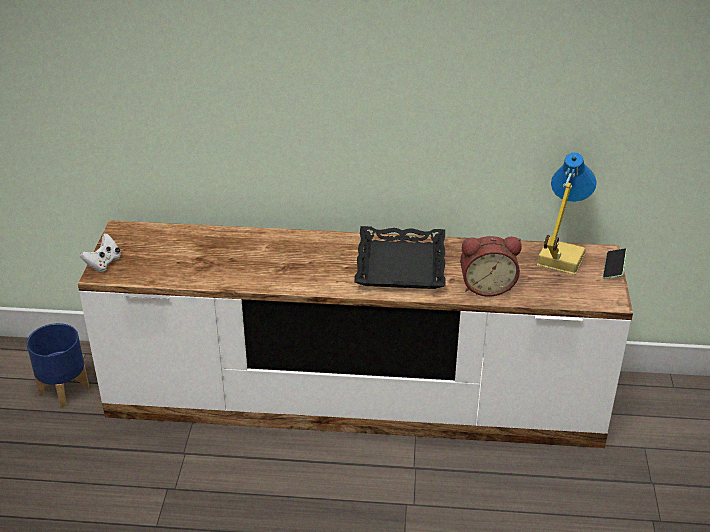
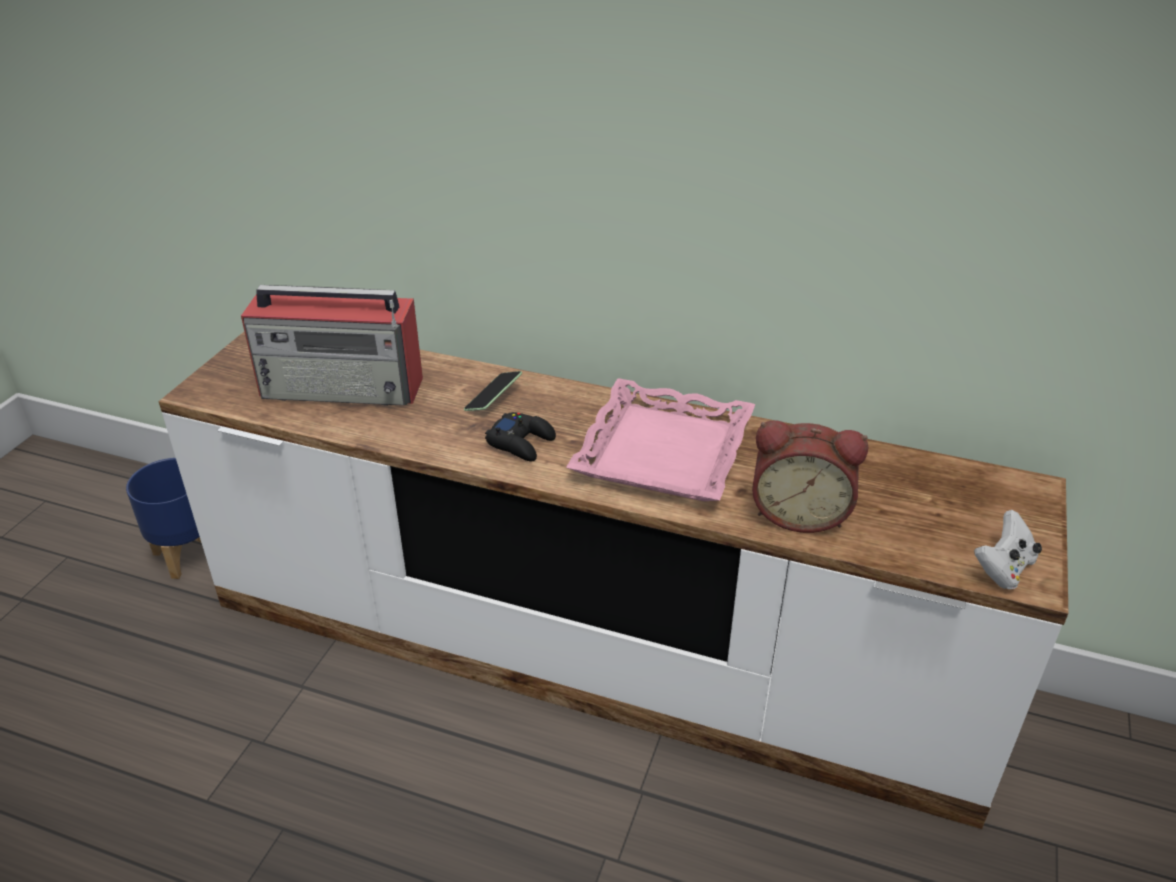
camera: 15 degrees right, 0 degrees up
white game controller [80,233,121,272] -> white game controller moved to [974,510,1042,590]
black tray [354,226,446,289] -> pink tray [566,379,755,501]
table lamp [537,152,597,275] -> none
phone [603,248,627,279] -> phone moved to [464,371,522,411]
none -> radio [241,285,423,406]
none -> black game controller [485,412,556,462]

